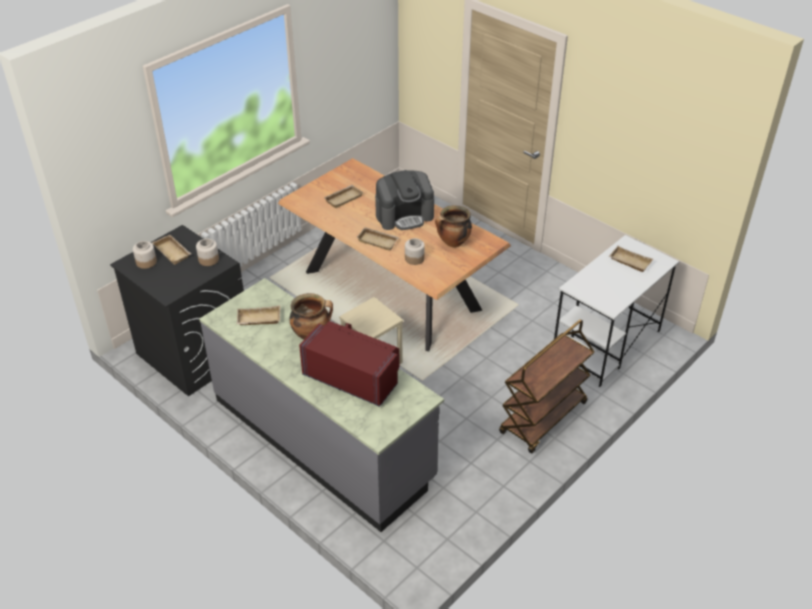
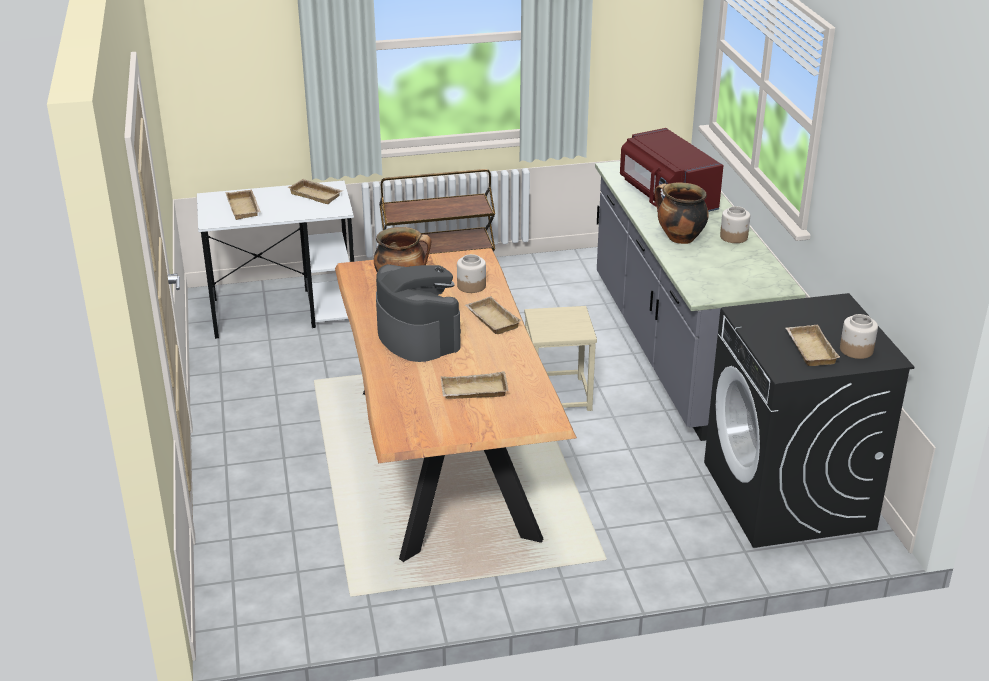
camera: 145 degrees left, 10 degrees down
jar [196,238,219,266] -> jar moved to [720,206,750,243]
beige tray [237,305,280,325] -> beige tray moved to [287,179,343,204]
coffee machine [375,170,434,230] -> coffee machine turned 45 degrees clockwise [376,264,461,362]

